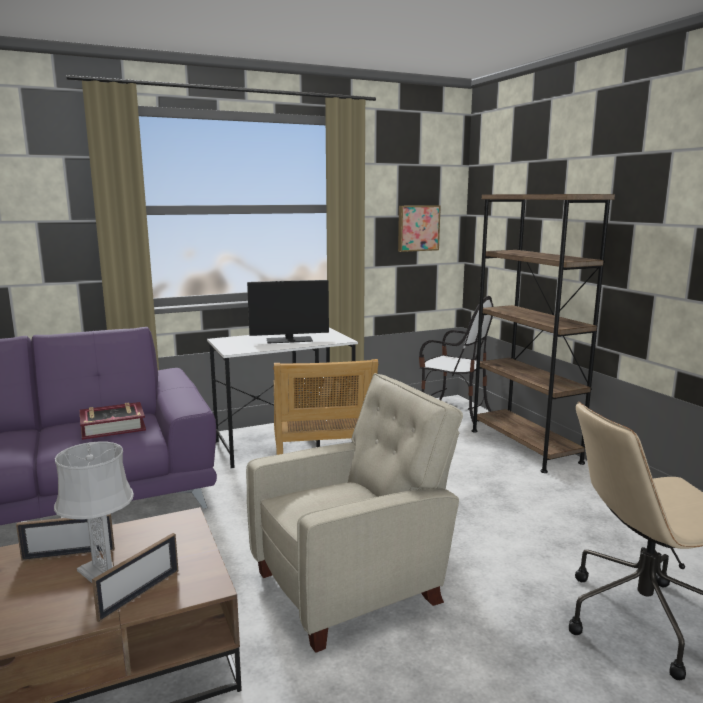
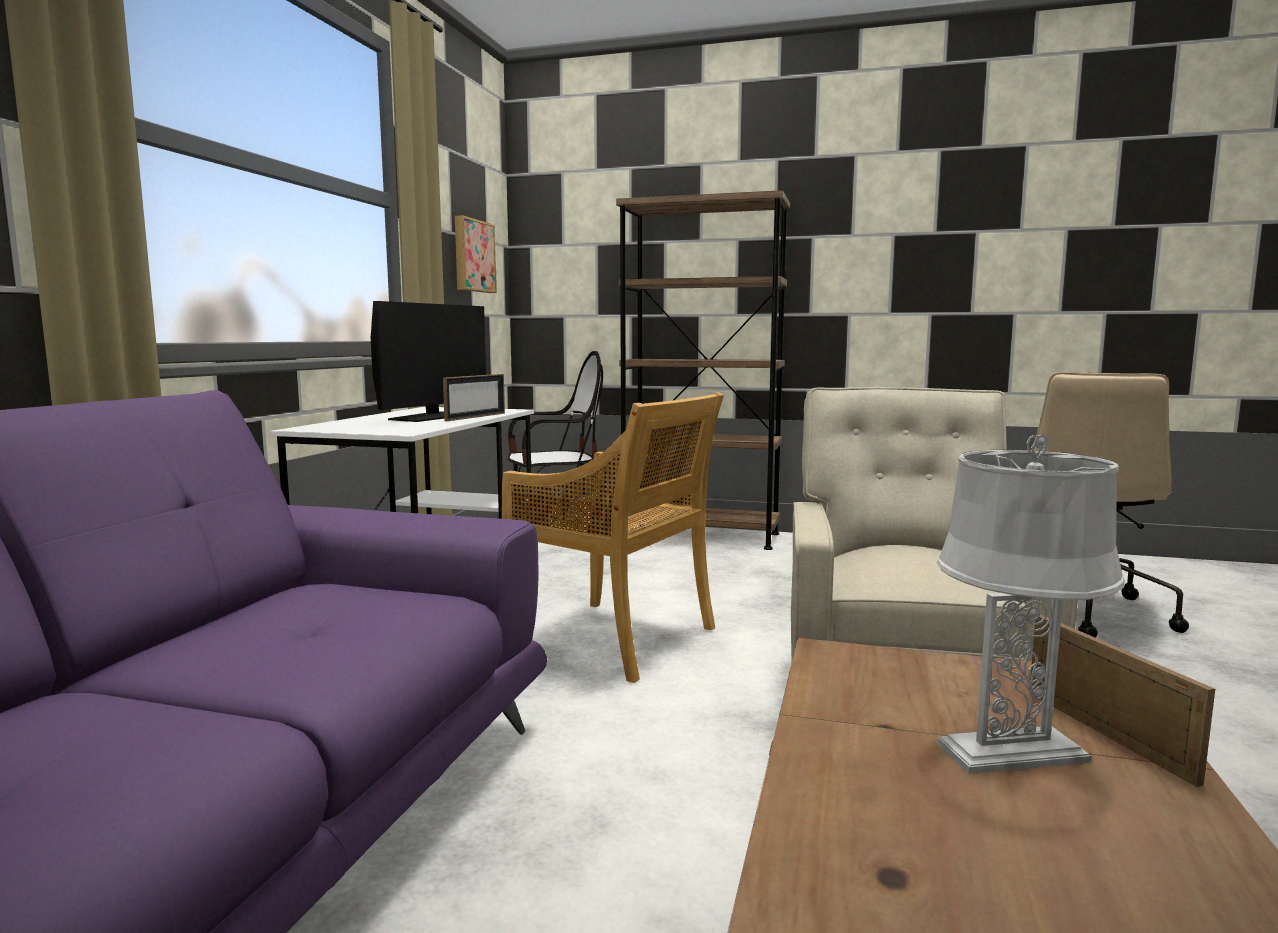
camera: 50 degrees left, 5 degrees down
picture frame [16,514,115,561] -> picture frame moved to [443,374,505,421]
book [80,402,146,440] -> none

